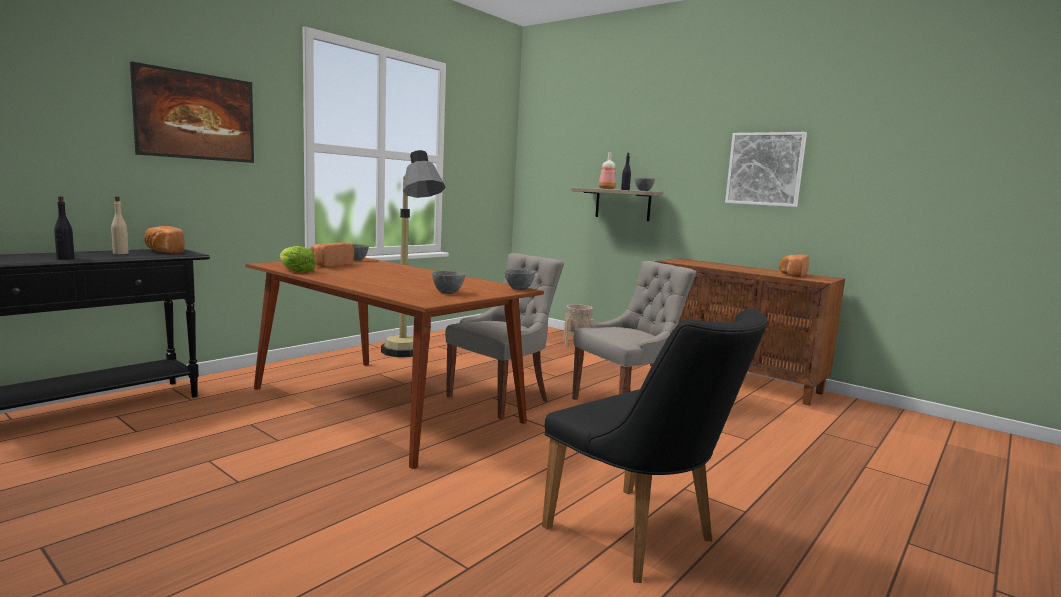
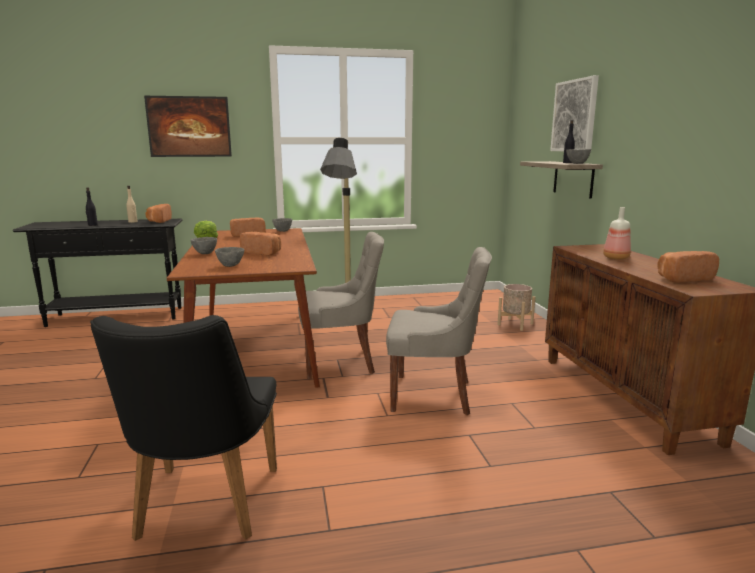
camera: 40 degrees right, 5 degrees up
grey bowl [504,269,536,290] -> grey bowl moved to [191,237,217,254]
bottle [599,152,616,189] -> bottle moved to [603,207,631,260]
picture [725,132,807,207] -> picture moved to [550,75,599,151]
none -> bread [239,232,281,256]

